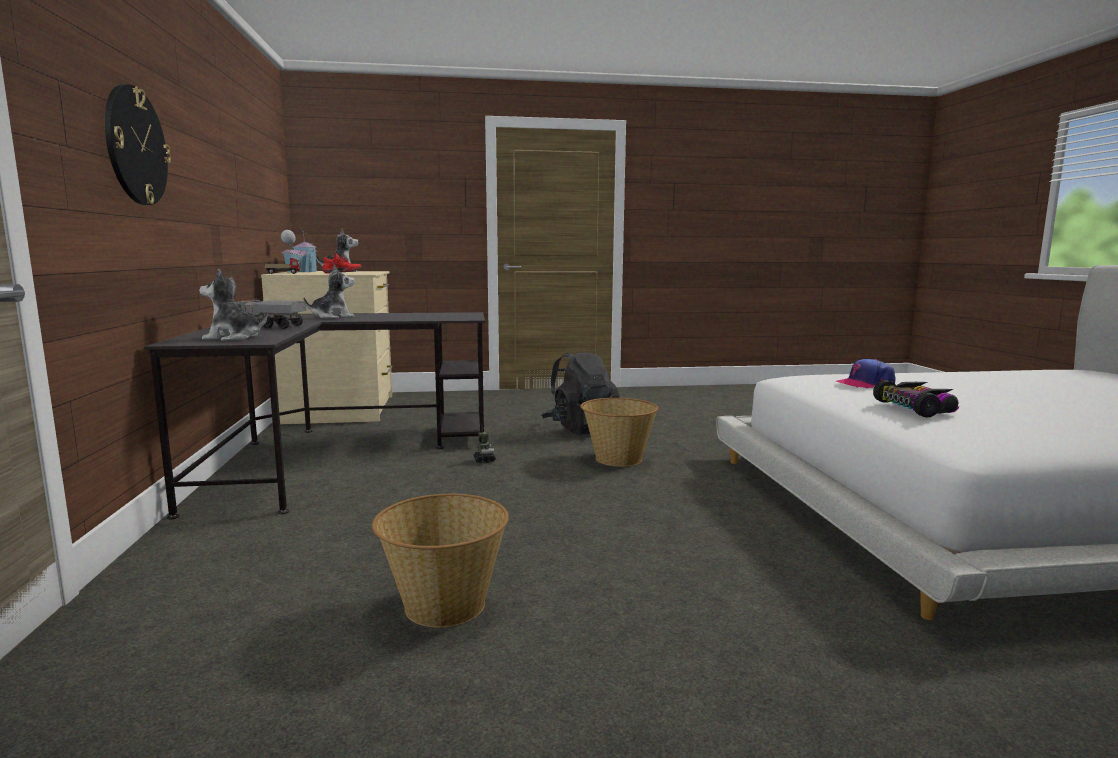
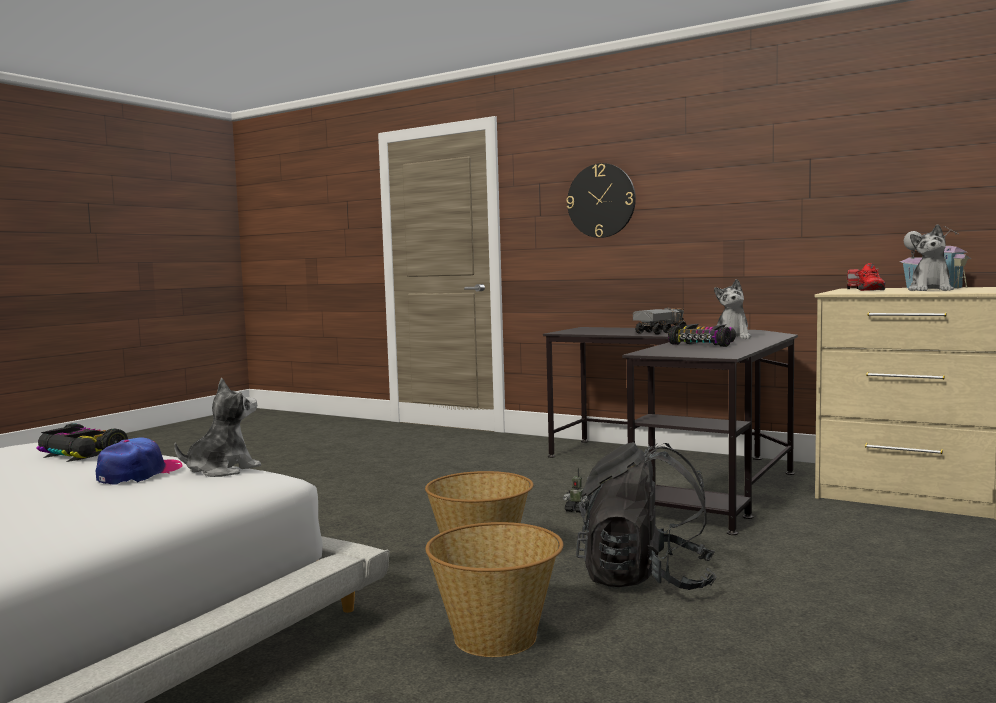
camera: 130 degrees right, 5 degrees down
plush toy [199,269,268,341] -> plush toy moved to [174,378,261,477]
basket [372,494,509,628] -> basket moved to [425,522,563,657]
none -> toy car [668,324,736,347]

